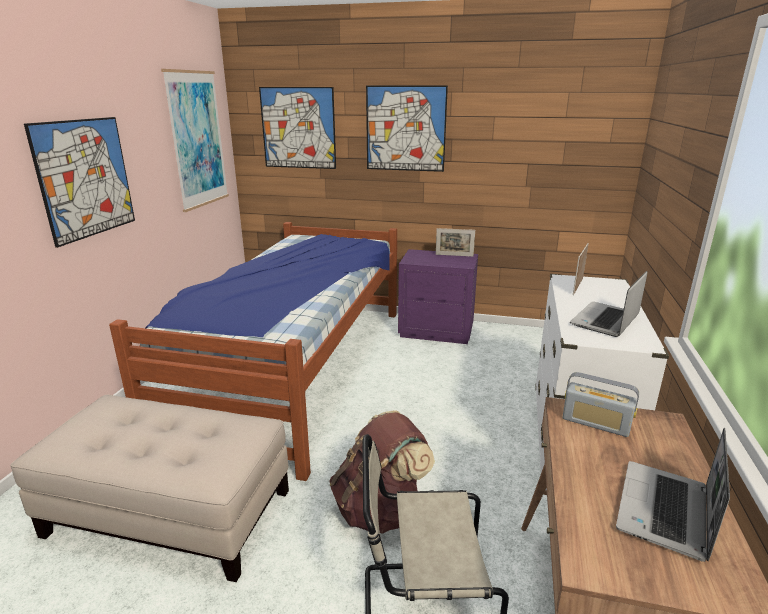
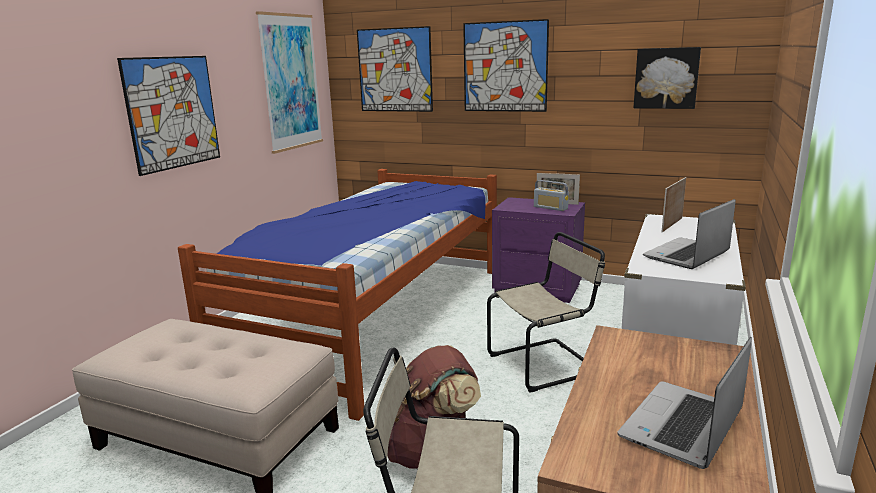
camera: 10 degrees right, 5 degrees down
radio [563,372,639,437] -> radio moved to [534,180,569,211]
none -> beige chair [487,232,605,392]
none -> picture [634,47,701,109]

